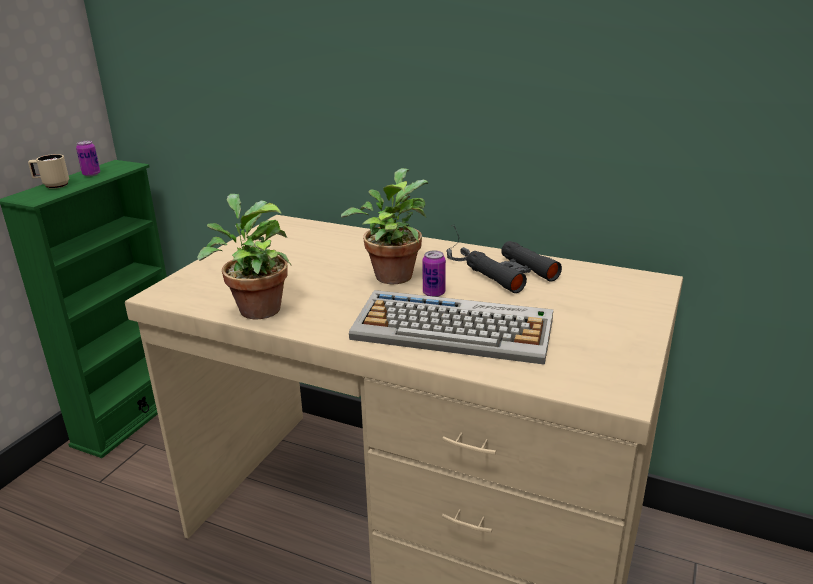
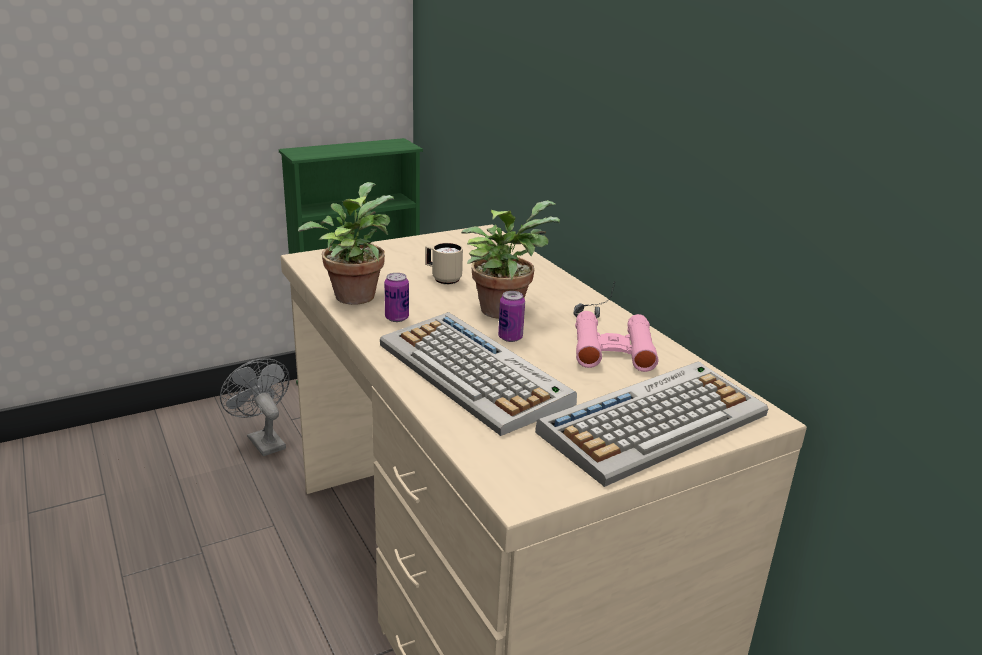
camera: 35 degrees right, 0 degrees up
beige mug [28,154,69,189] -> beige mug moved to [425,243,463,285]
can [76,141,100,176] -> can moved to [384,273,409,322]
black binoculars [467,241,562,293] -> pink binoculars [575,311,658,372]
none -> grey fan [220,358,290,456]
none -> keyboard [535,361,768,487]

